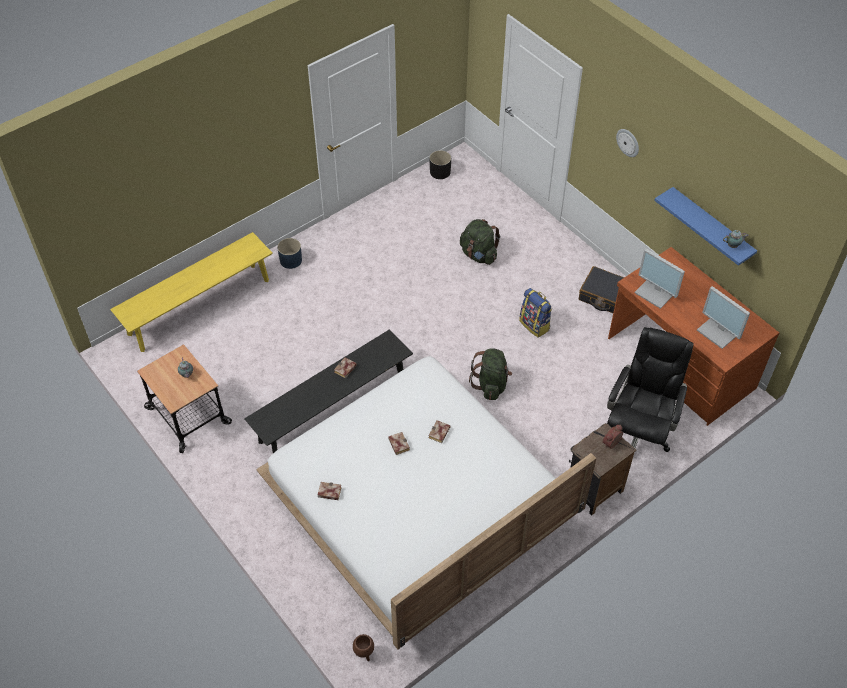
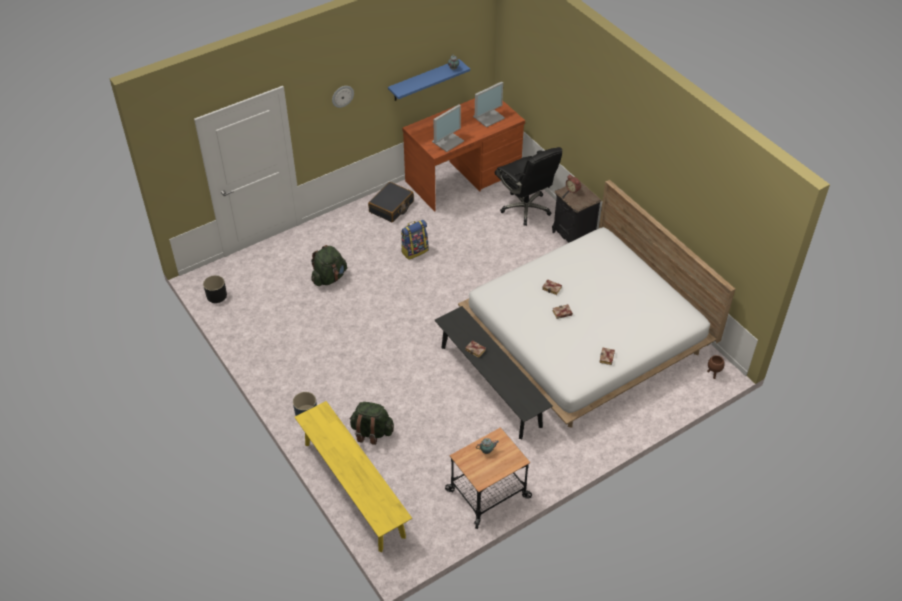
camera: 85 degrees left, 5 degrees down
green backpack [469,348,512,400] -> green backpack moved to [350,402,394,445]
black office chair [607,327,694,452] -> black office chair turned 150 degrees counterclockwise [495,147,562,226]

